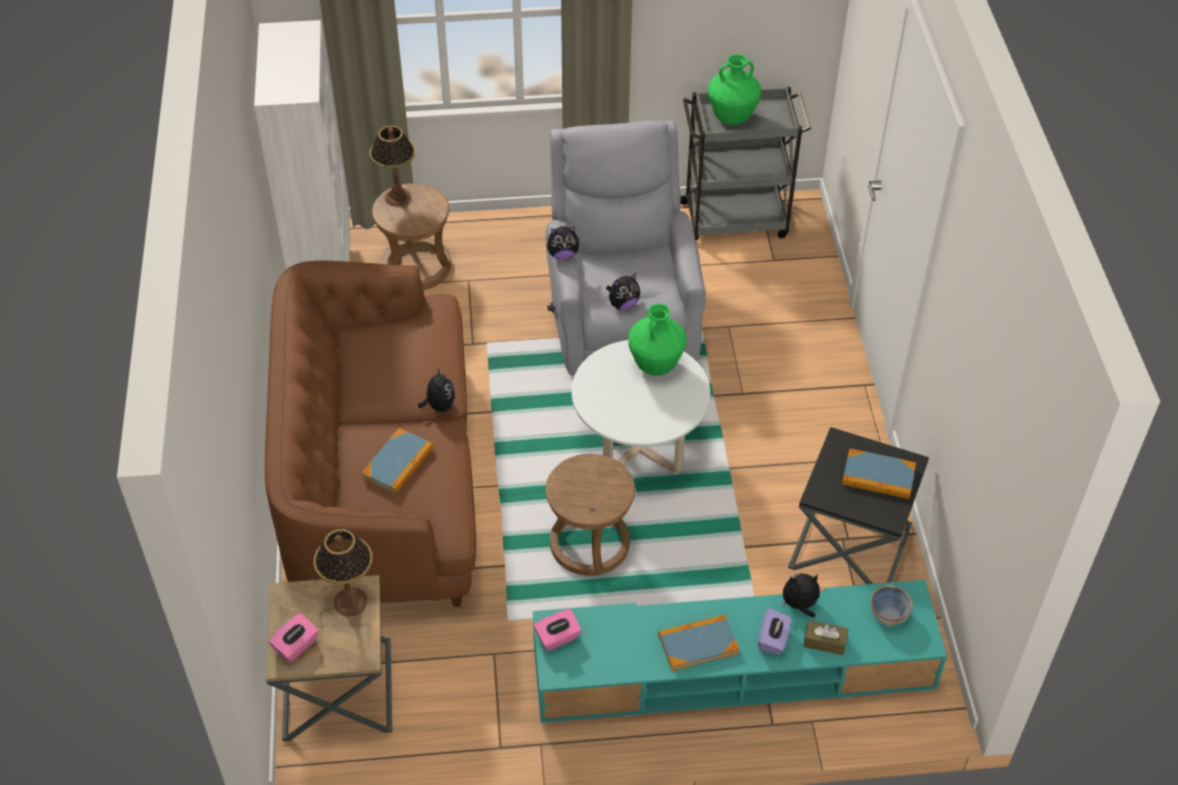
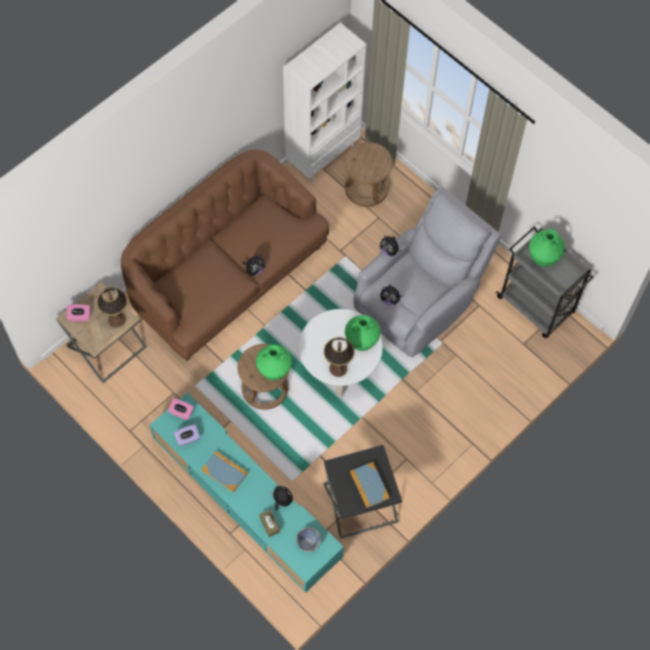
camera: 50 degrees right, 15 degrees up
book [361,428,433,494] -> none
table lamp [369,126,416,207] -> table lamp moved to [324,337,355,377]
purple tissue box [758,608,791,655] -> purple tissue box moved to [173,424,200,446]
none -> green vase [256,345,292,381]

